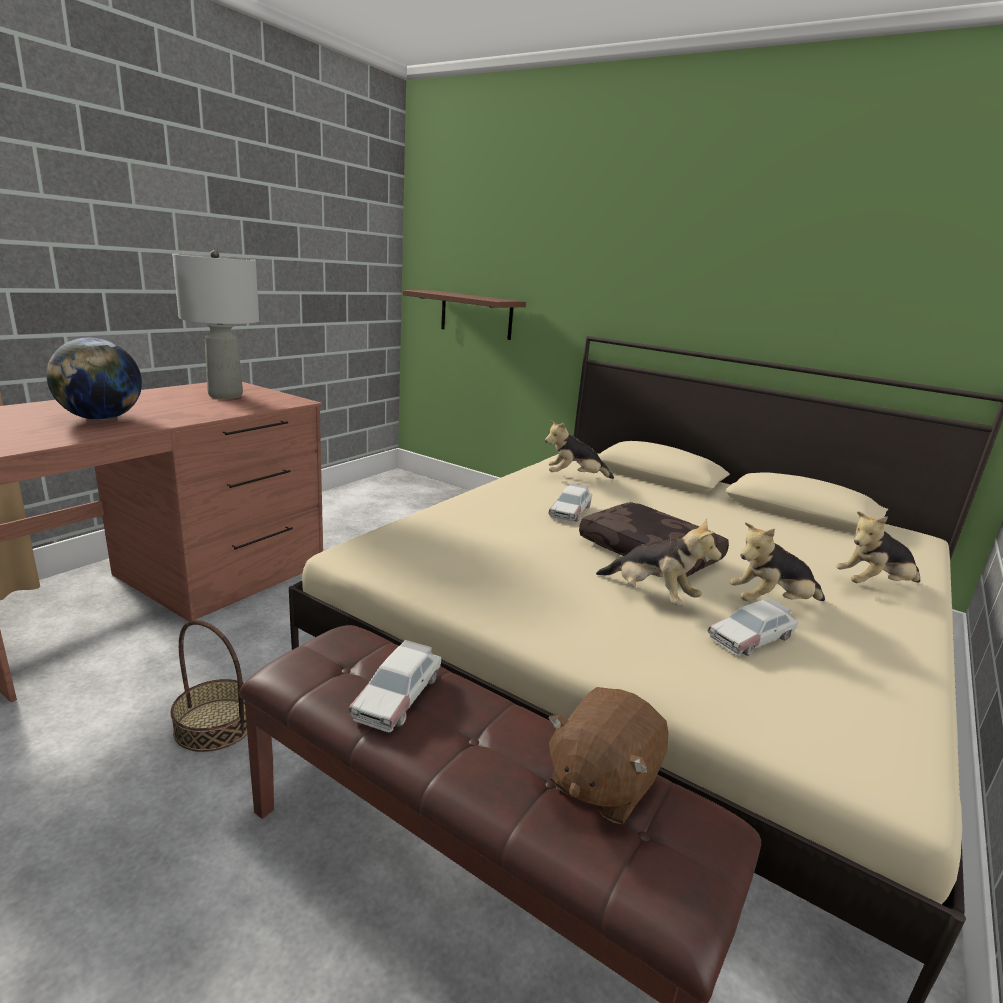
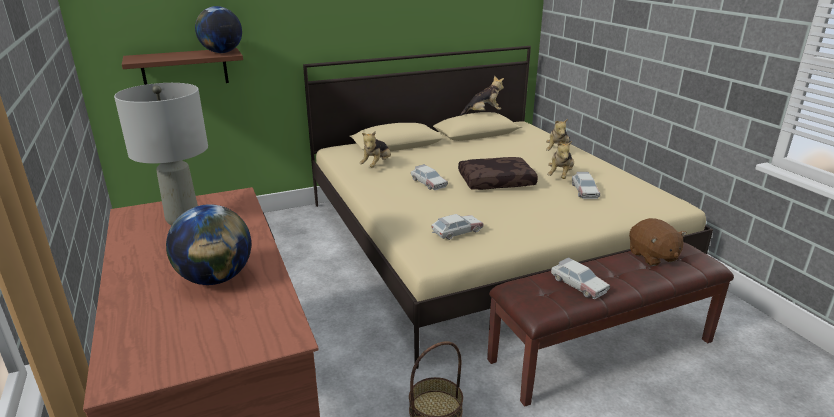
camera: 55 degrees left, 5 degrees up
plush toy [596,519,722,605] -> plush toy moved to [460,76,504,116]
none -> globe [195,6,242,53]
none -> toy car [431,214,484,240]

